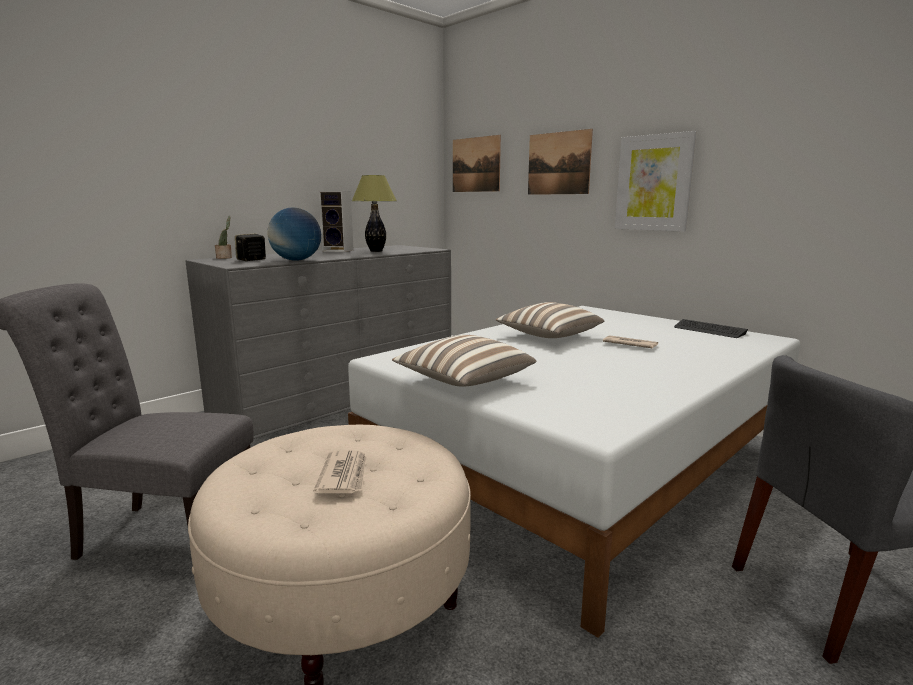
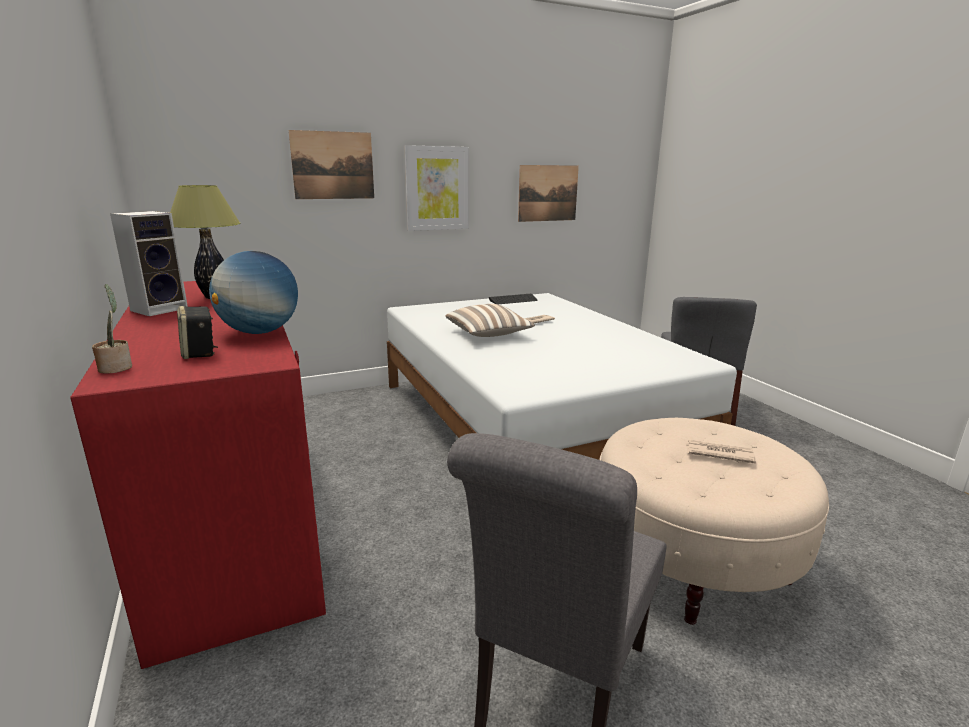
camera: 70 degrees left, 5 degrees up
grey dresser [185,245,451,439] -> red dresser [70,281,326,669]
pillow [392,335,537,386] -> none
picture [453,135,501,192] -> picture moved to [518,165,579,222]

